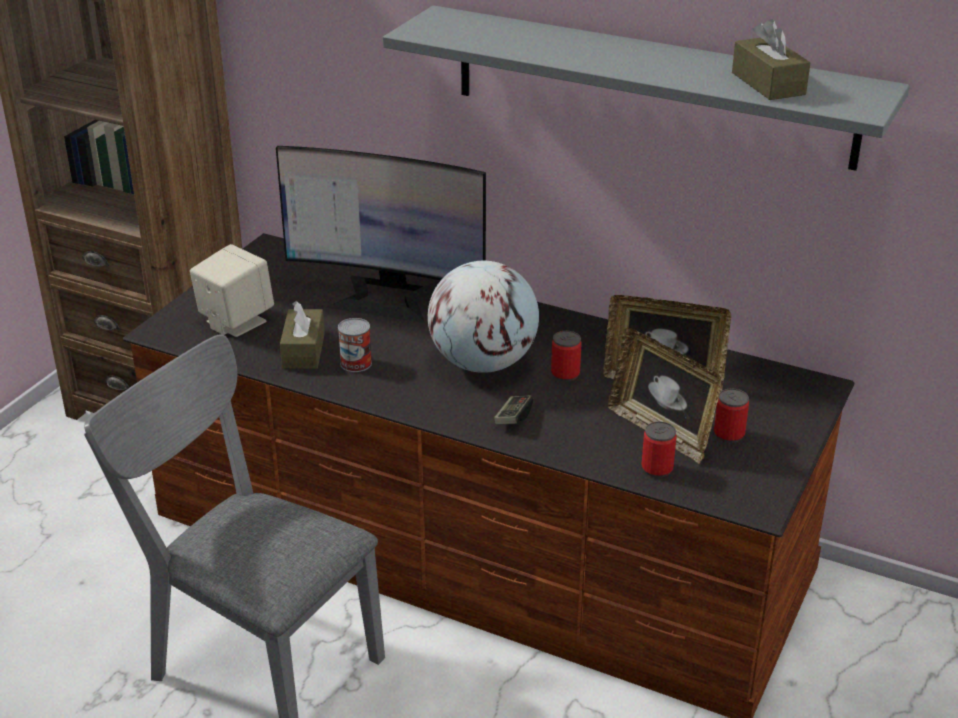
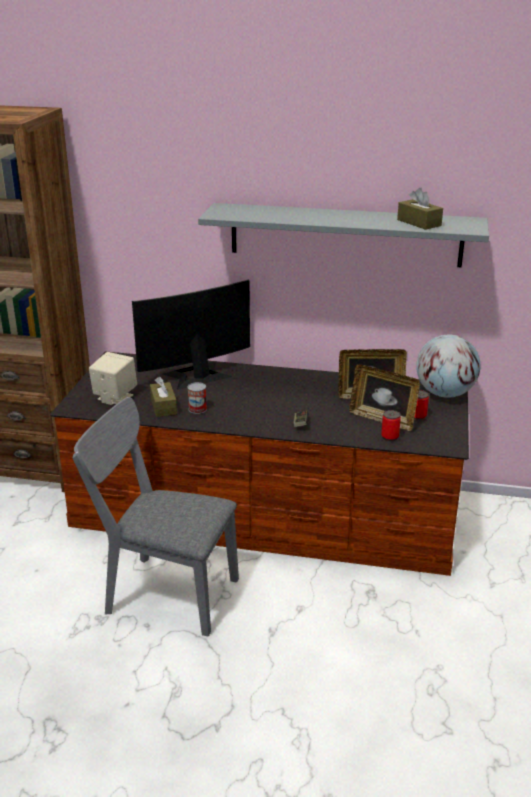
camera: 15 degrees left, 5 degrees down
monitor [276,146,486,323] -> monitor turned 150 degrees clockwise [132,280,250,390]
globe [428,261,539,373] -> globe moved to [416,335,480,398]
can [551,331,582,382] -> none

